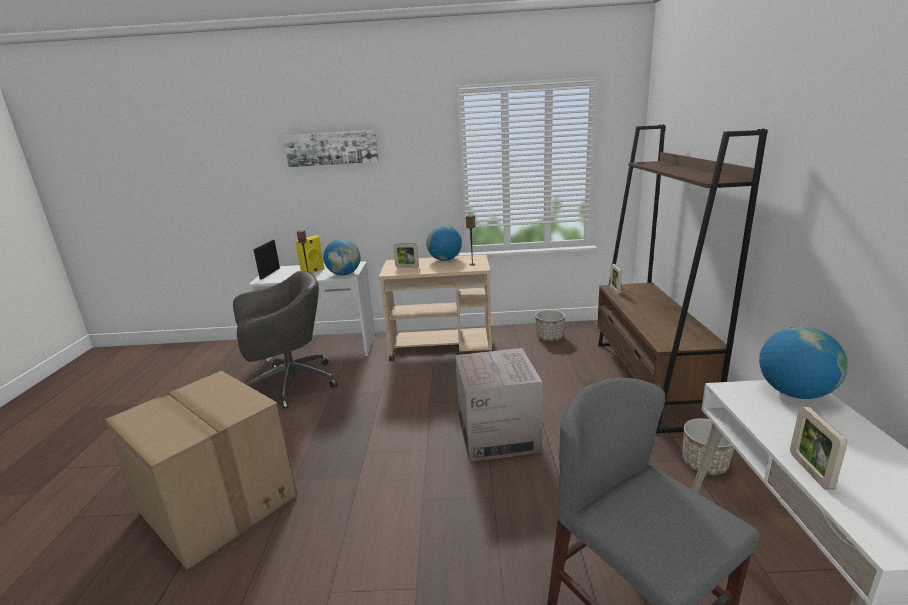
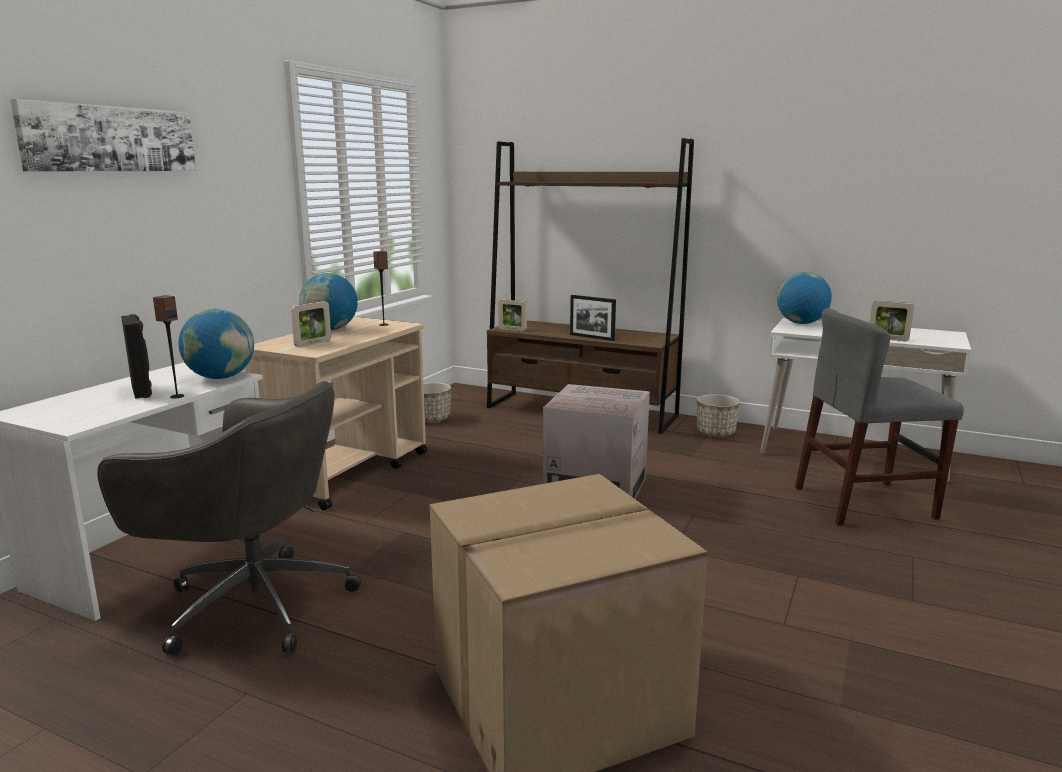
camera: 65 degrees left, 5 degrees down
grey office chair [233,271,337,409] -> grey office chair turned 105 degrees clockwise [97,381,361,655]
picture frame [253,240,280,279] -> picture frame moved to [570,295,616,341]
yellow speaker [296,235,325,273] -> black speaker [121,314,152,399]

